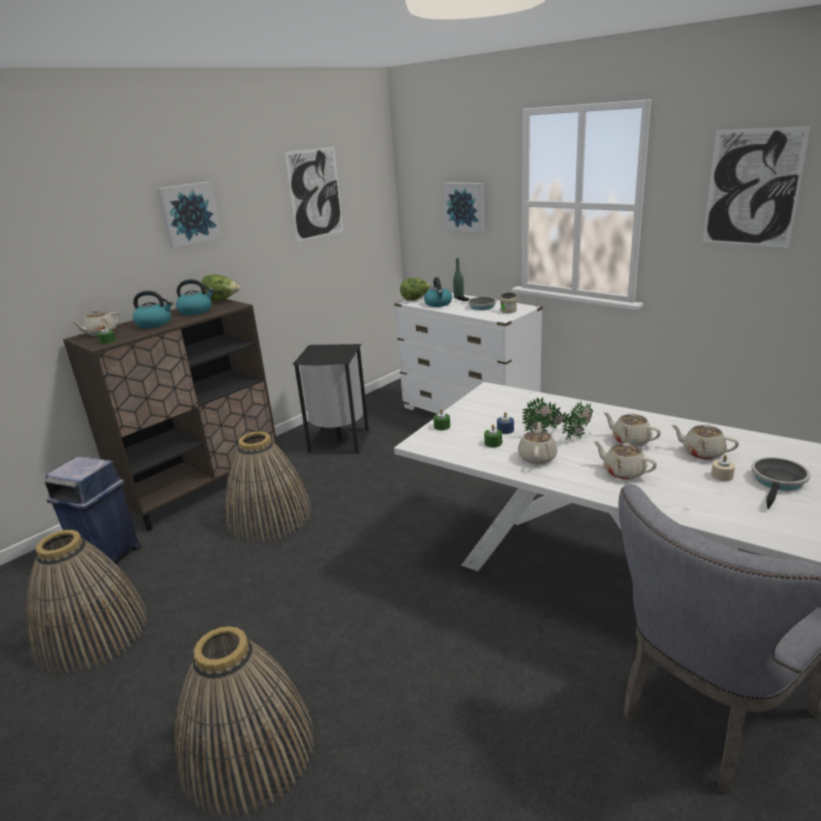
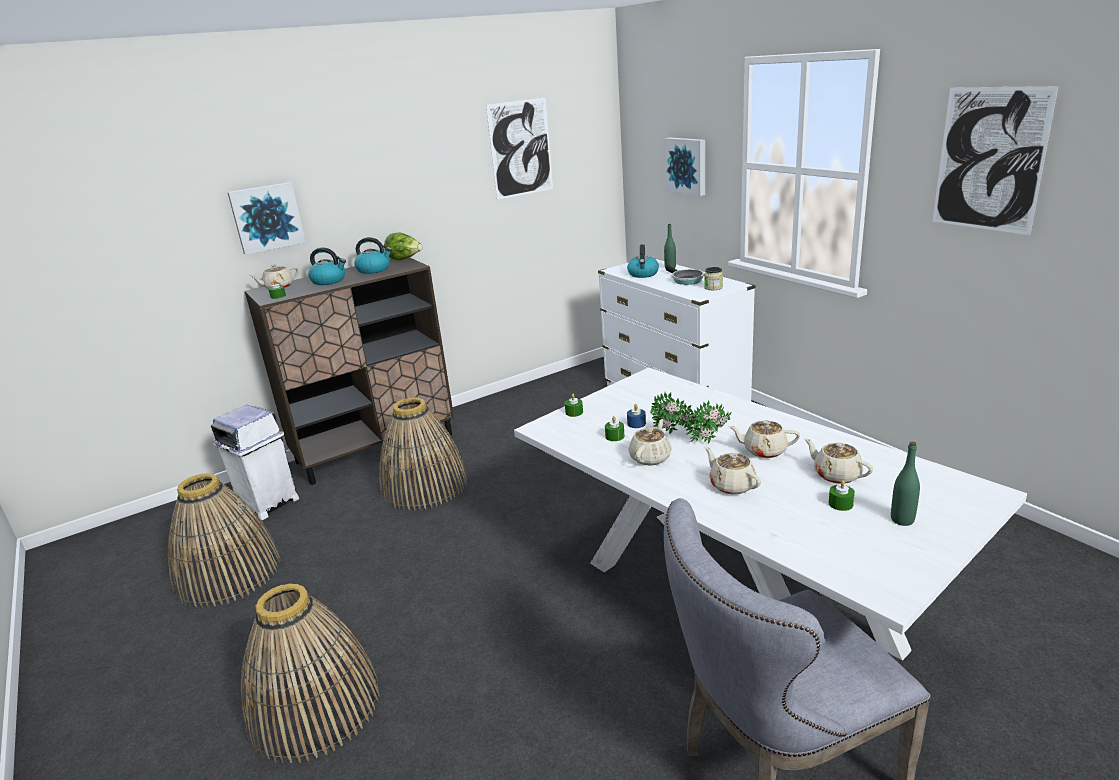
camera: 15 degrees right, 0 degrees up
blue trash can [45,456,141,573] -> white trash can [211,405,299,520]
picture [157,181,222,248] -> picture moved to [227,182,306,255]
black trash can [292,344,370,454] -> none
lettuce [400,278,431,301] -> none
beige teapot [603,412,661,446] -> beige teapot turned 45 degrees counterclockwise [728,420,800,458]
beige candle [711,455,735,481] -> green candle [829,480,855,511]
frying pan [751,457,810,509] -> green bottle [891,442,920,526]

